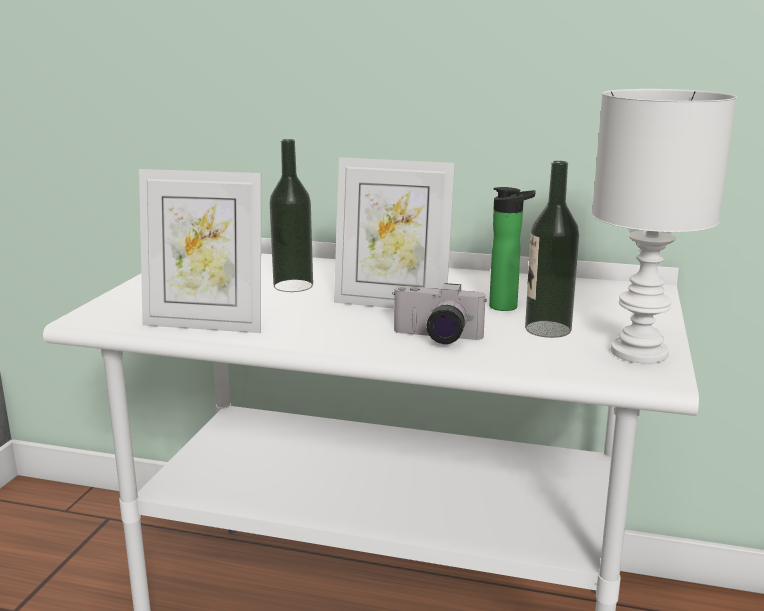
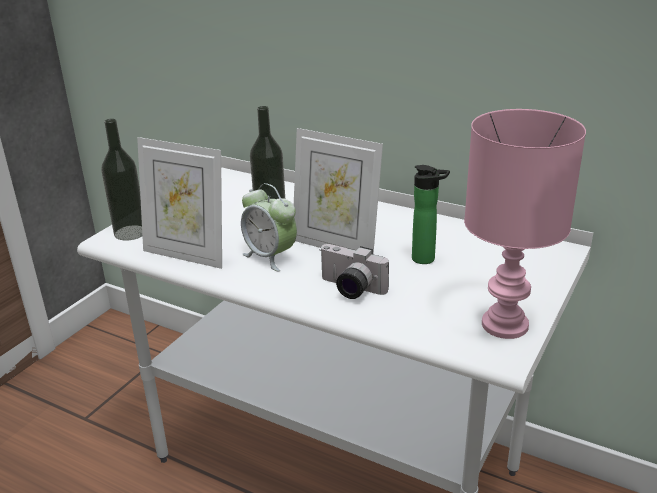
camera: 15 degrees right, 10 degrees up
bottle [525,161,579,338] -> bottle moved to [101,119,142,241]
white table lamp [592,89,737,364] -> pink table lamp [464,109,586,339]
none -> alarm clock [241,183,297,272]

